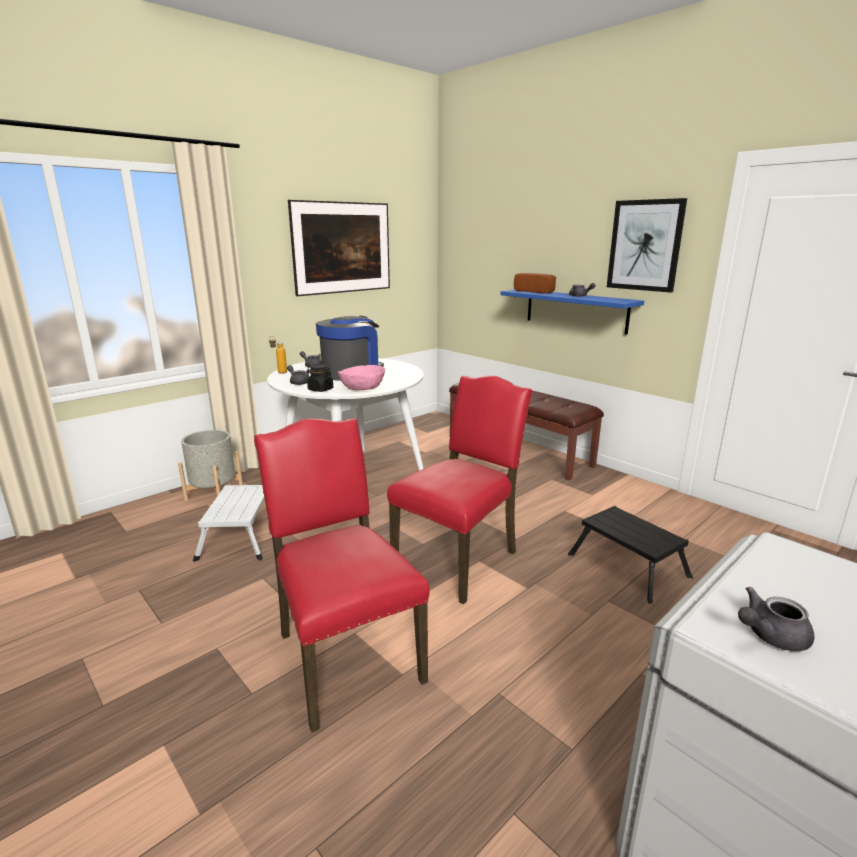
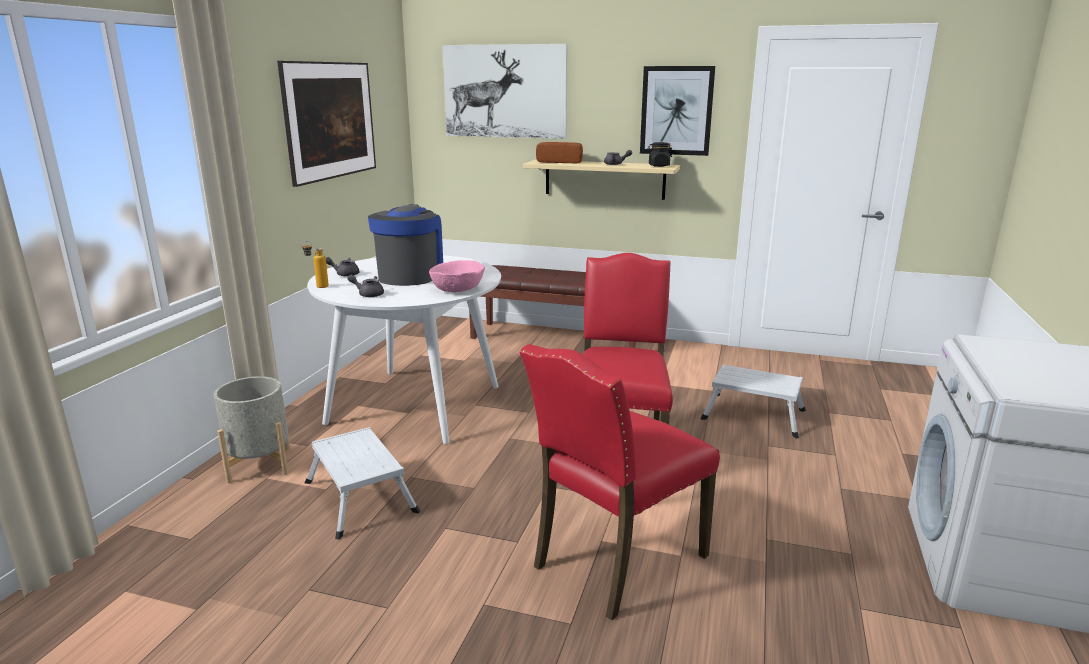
camera: 30 degrees left, 0 degrees up
red chair [254,418,430,732] -> red chair turned 75 degrees counterclockwise [520,344,720,620]
black jar [307,364,333,392] -> black jar moved to [647,142,672,167]
blue shelf [500,290,644,334] -> beige shelf [523,160,680,200]
black step ladder [568,506,693,604] -> white step ladder [700,364,806,438]
grey teapot [738,587,814,651] -> none
none -> picture [442,44,568,139]

